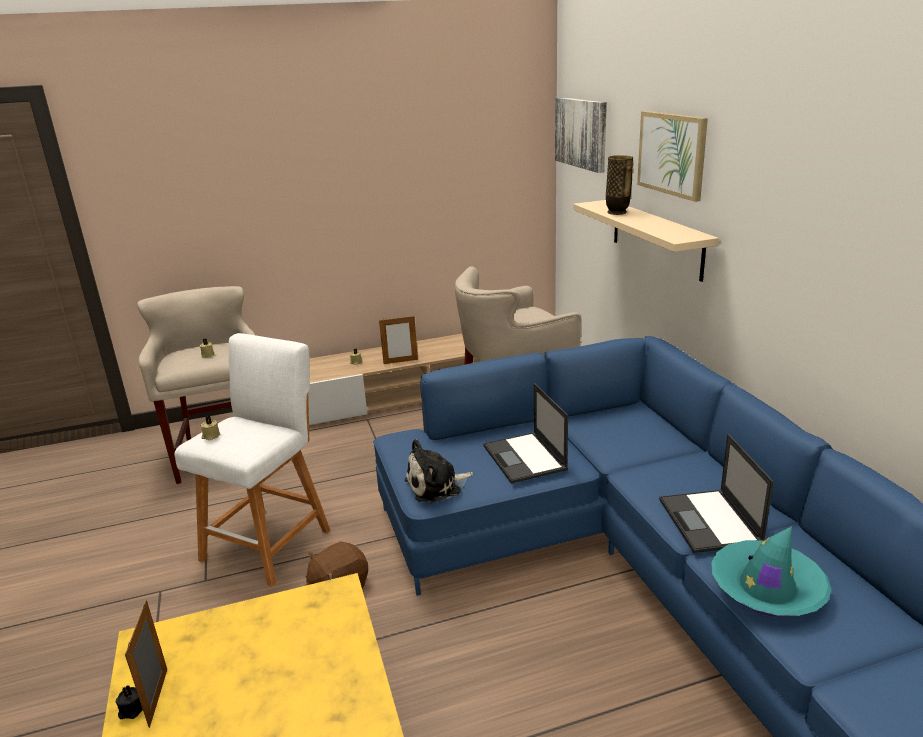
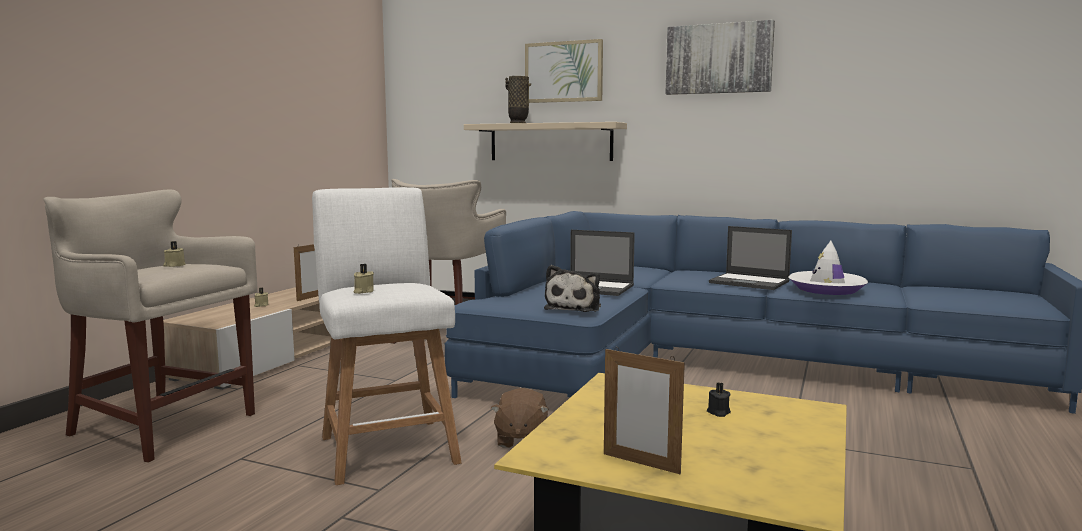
camera: 50 degrees left, 15 degrees down
black candle [116,685,143,719] -> black candle moved to [707,382,731,417]
picture [555,97,607,173] -> picture moved to [665,20,775,95]
turquoise hat [711,526,831,617] -> white hat [788,241,868,295]

